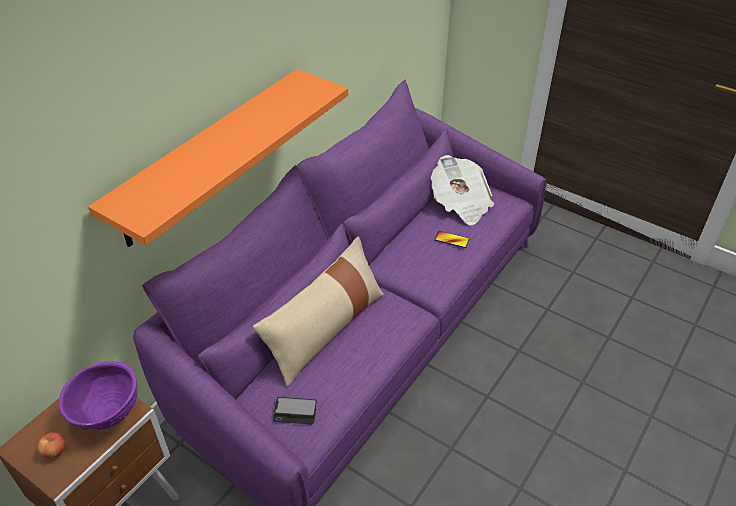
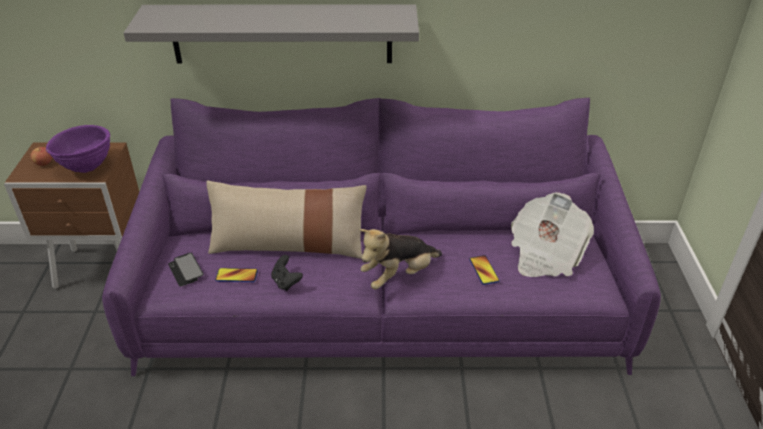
camera: 55 degrees right, 5 degrees down
orange shelf [88,69,348,247] -> grey shelf [124,4,419,63]
none -> phone [215,268,258,282]
none -> black game controller [271,255,303,291]
none -> plush toy [360,229,442,290]

